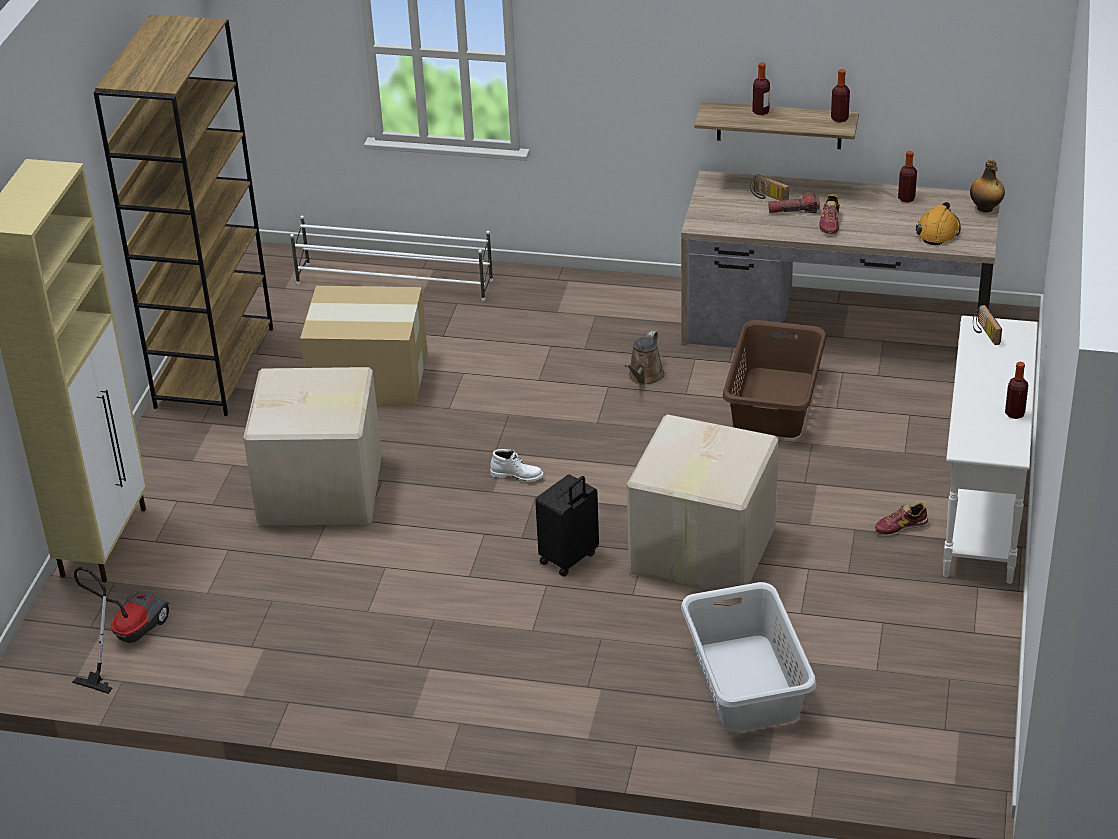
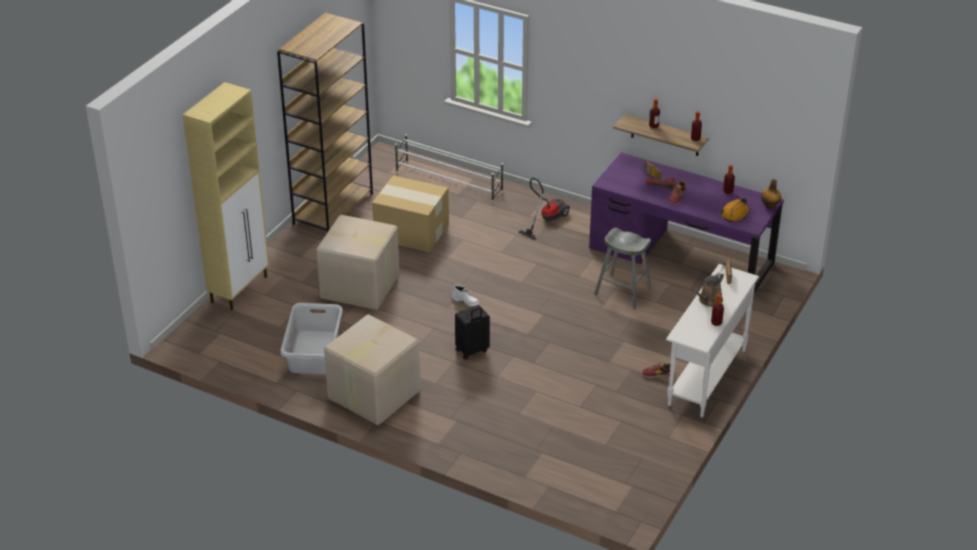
camera: 15 degrees right, 0 degrees up
vacuum cleaner [72,567,170,694] -> vacuum cleaner moved to [519,178,570,240]
brown watering can [625,331,665,385] -> brown watering can moved to [694,273,724,307]
cardboard box [627,414,779,598] -> cardboard box moved to [324,314,421,425]
brown desk [681,171,1000,349] -> purple desk [589,153,784,293]
grey laundry basket [681,582,816,732] -> grey laundry basket moved to [280,303,343,374]
brown laundry basket [723,320,826,438] -> grey stool [594,227,652,309]

